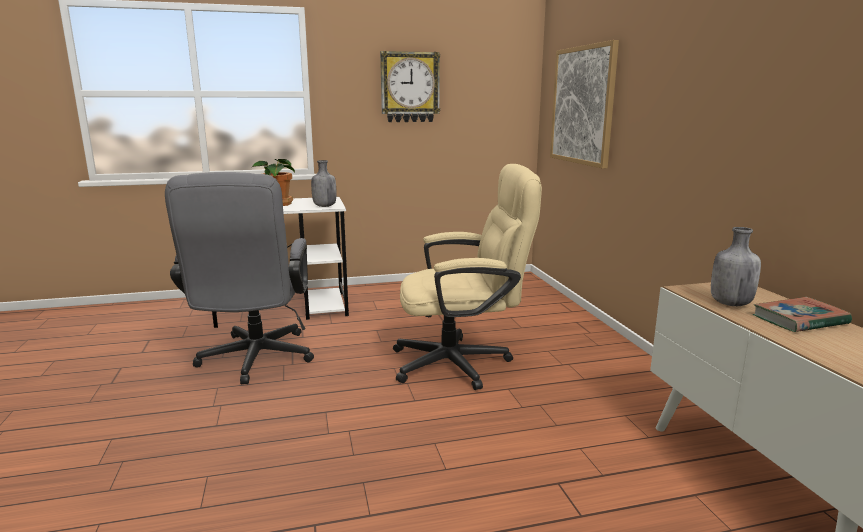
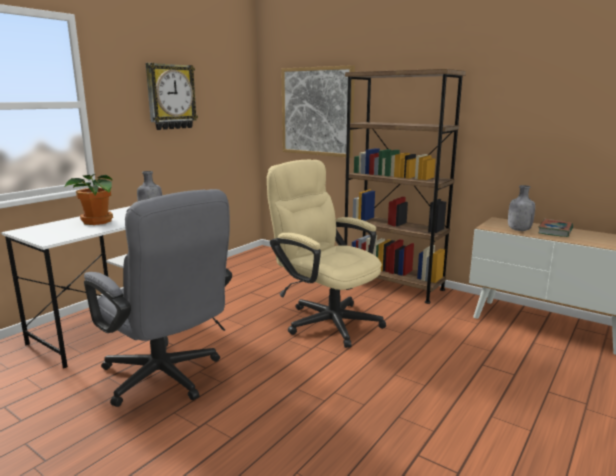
camera: 40 degrees left, 0 degrees up
beige office chair [393,164,542,390] -> beige office chair turned 90 degrees counterclockwise [267,160,386,348]
none -> brown bookcase [344,69,466,304]

